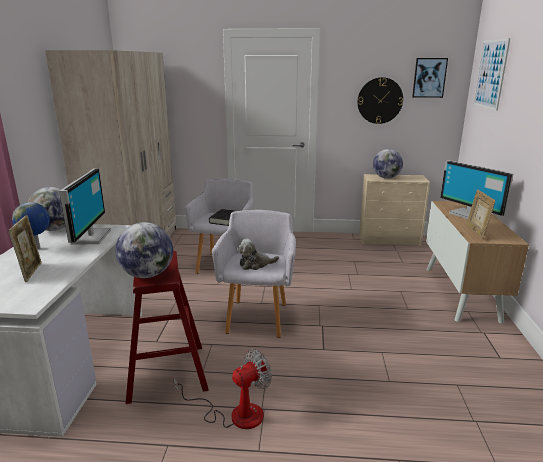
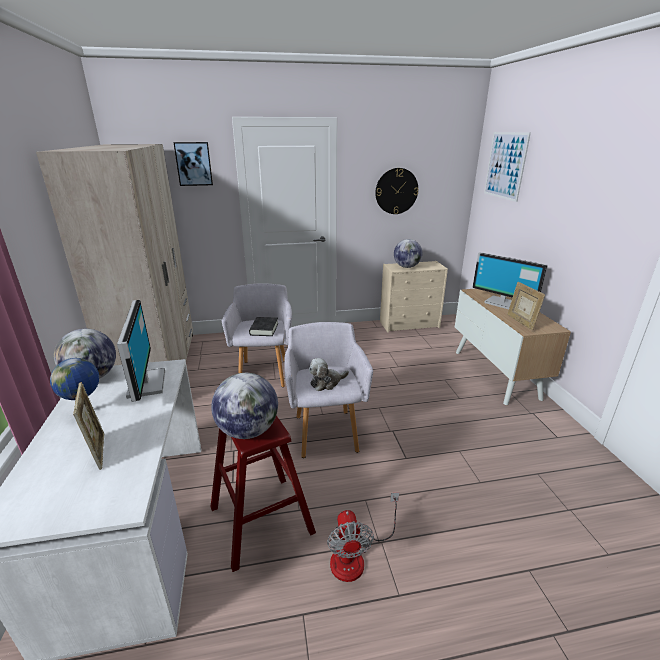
camera: 15 degrees left, 5 degrees up
fan [173,349,272,429] -> fan turned 135 degrees clockwise [327,492,399,582]
picture [412,58,448,98] -> picture moved to [173,142,213,186]

